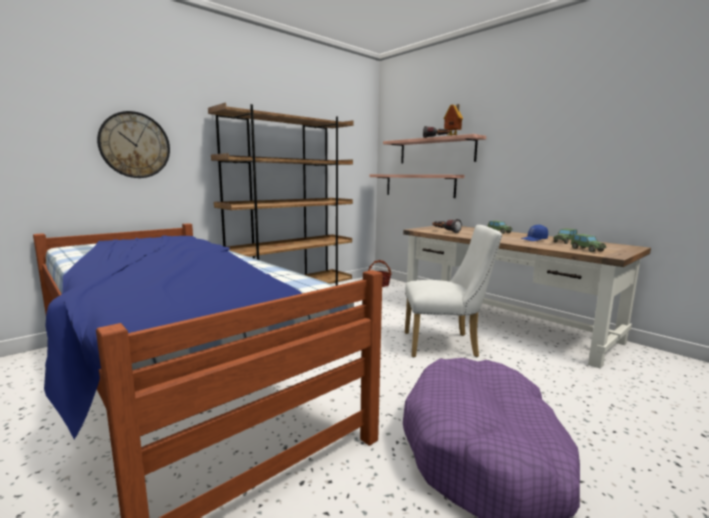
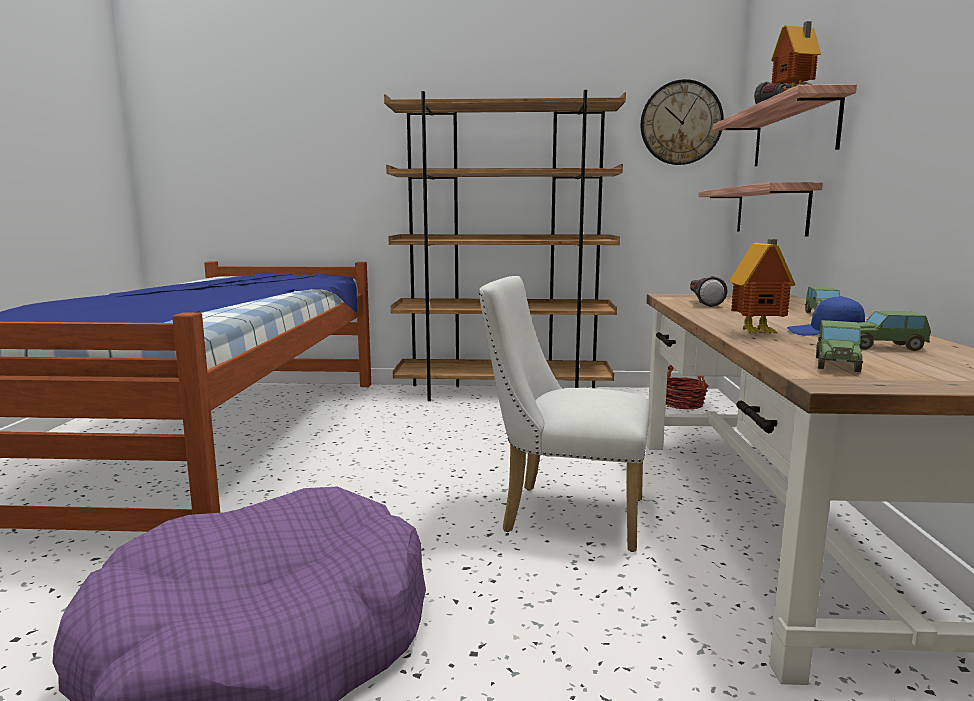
camera: 45 degrees right, 0 degrees up
wall clock [97,111,170,178] -> wall clock moved to [641,79,724,165]
white chair [405,225,502,358] -> white chair turned 150 degrees clockwise [479,276,650,552]
none -> toy house [730,239,795,334]

